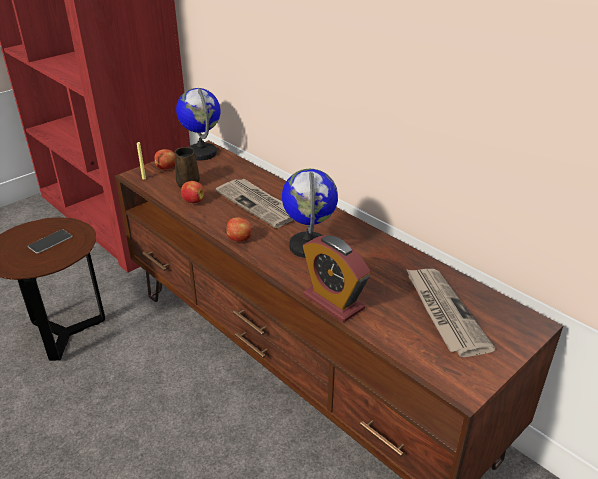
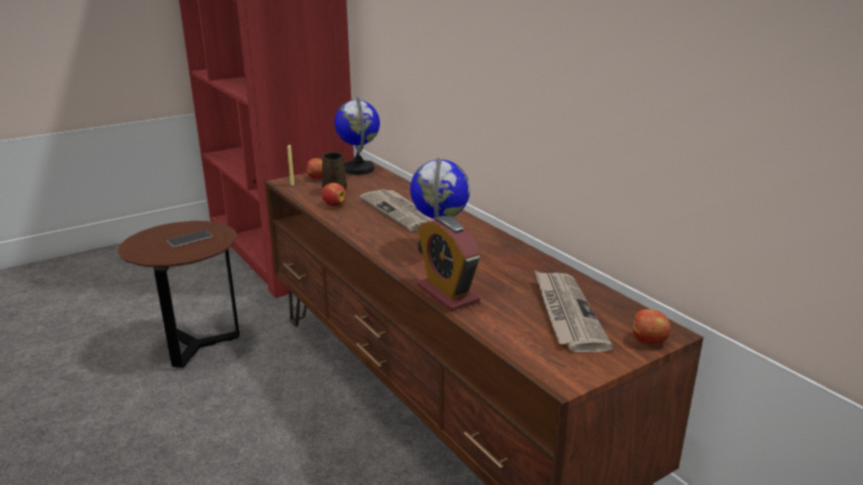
camera: 10 degrees right, 10 degrees down
apple [226,217,251,242] -> apple moved to [633,309,670,344]

